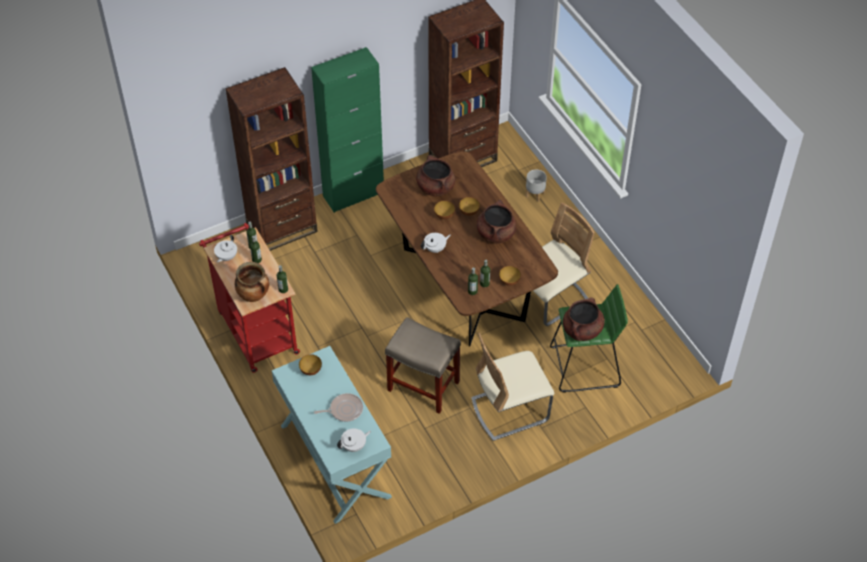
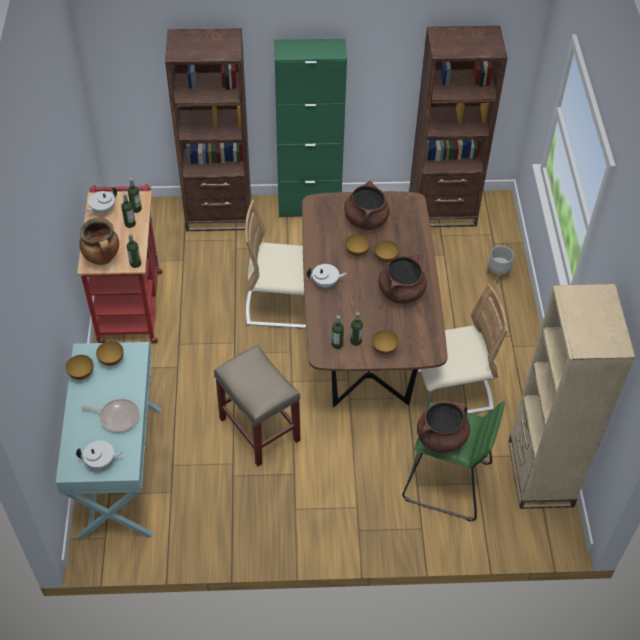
camera: 25 degrees right, 0 degrees up
beige chair [471,332,554,441] -> beige chair moved to [245,200,306,329]
none -> bowl [66,355,93,380]
none -> beige bookcase [508,284,635,509]

